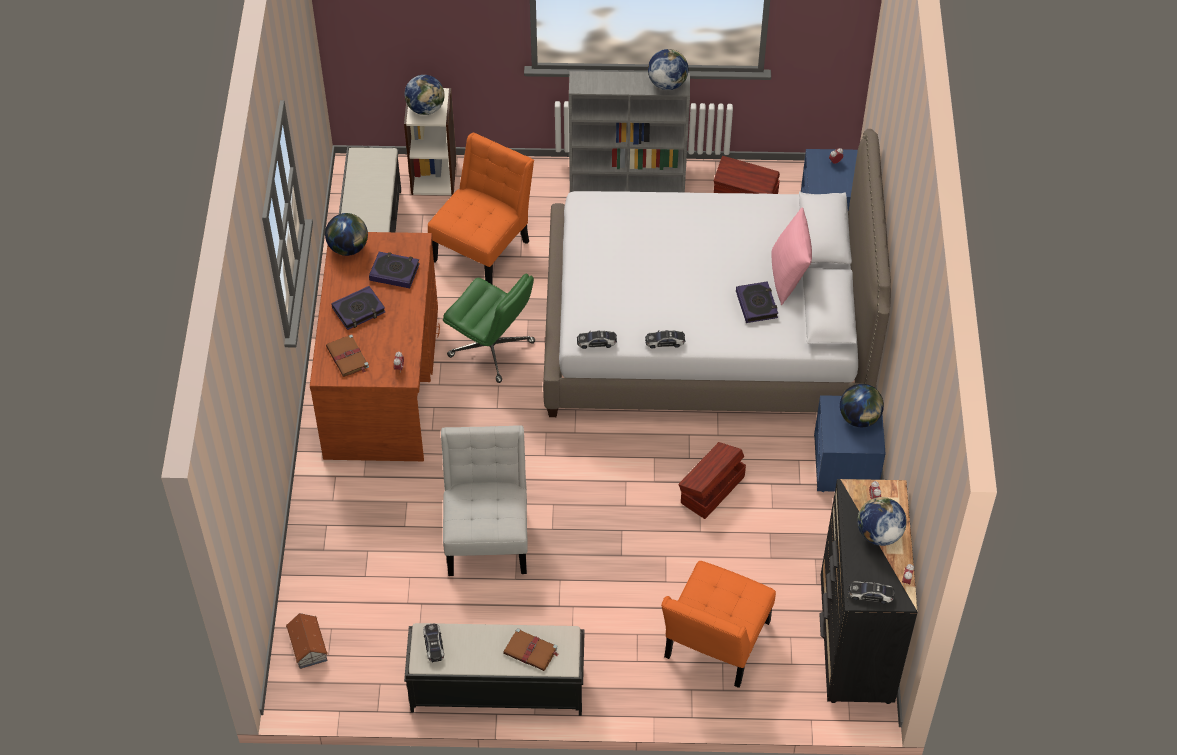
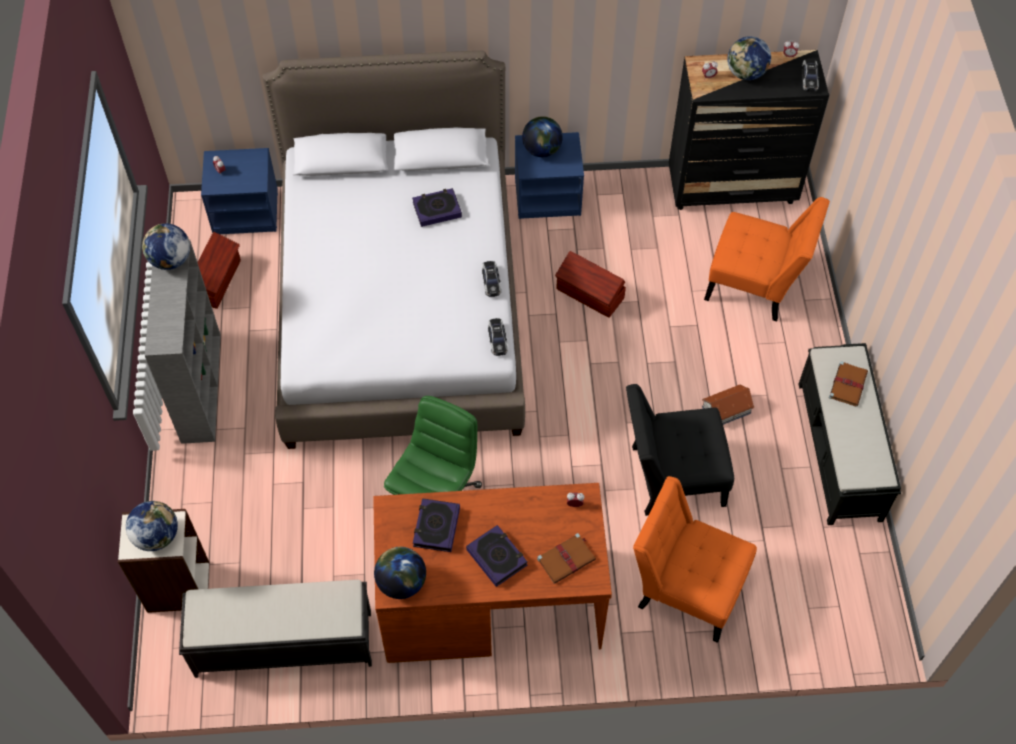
camera: 95 degrees left, 5 degrees up
toy house [286,613,328,669] -> toy house moved to [702,384,754,425]
toy car [423,623,444,662] -> none
orange chair [428,132,534,284] -> orange chair moved to [633,476,757,643]
white chair [441,425,528,576] -> black chair [626,384,734,516]
pink pillow [771,208,812,305] -> none

